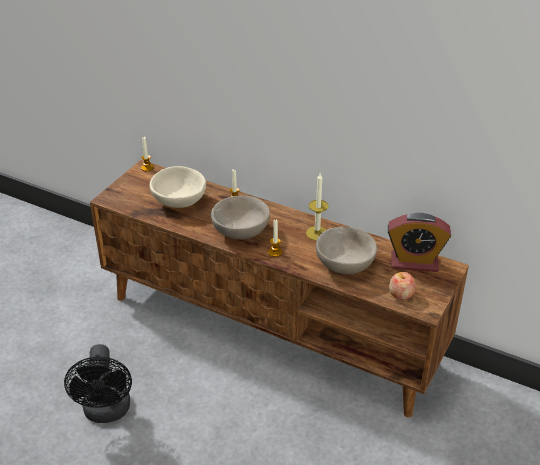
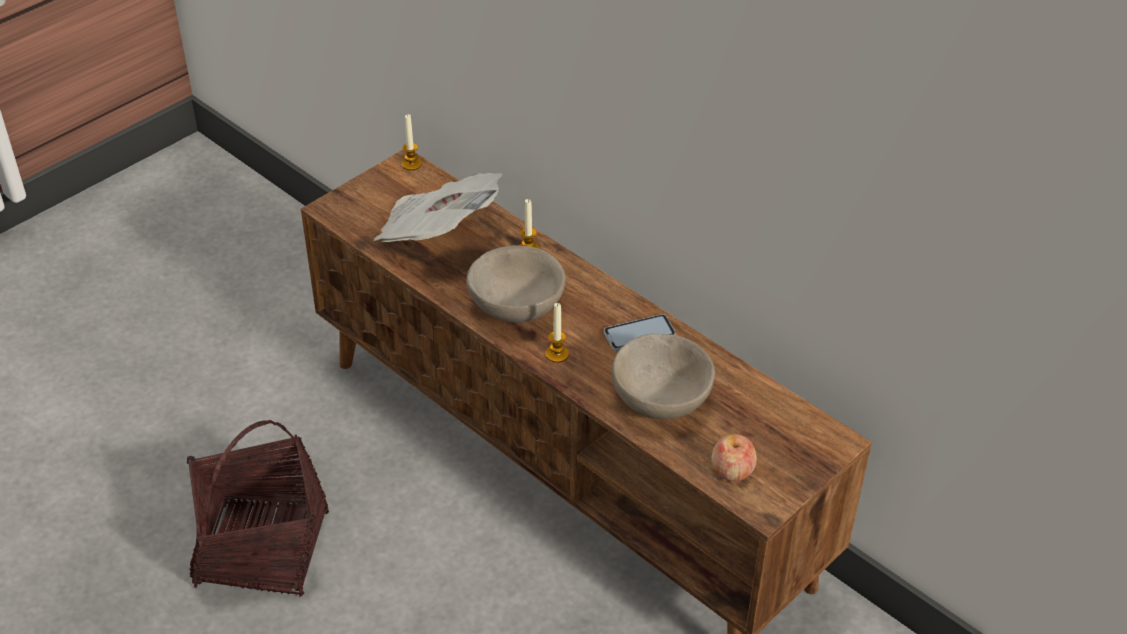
camera: 15 degrees right, 5 degrees up
black fan [64,344,132,423] -> basket [186,420,329,597]
beige bowl [150,166,206,208] -> newspaper [373,173,503,242]
candle [306,173,328,241] -> phone [604,314,676,351]
alarm clock [388,213,451,272] -> none

